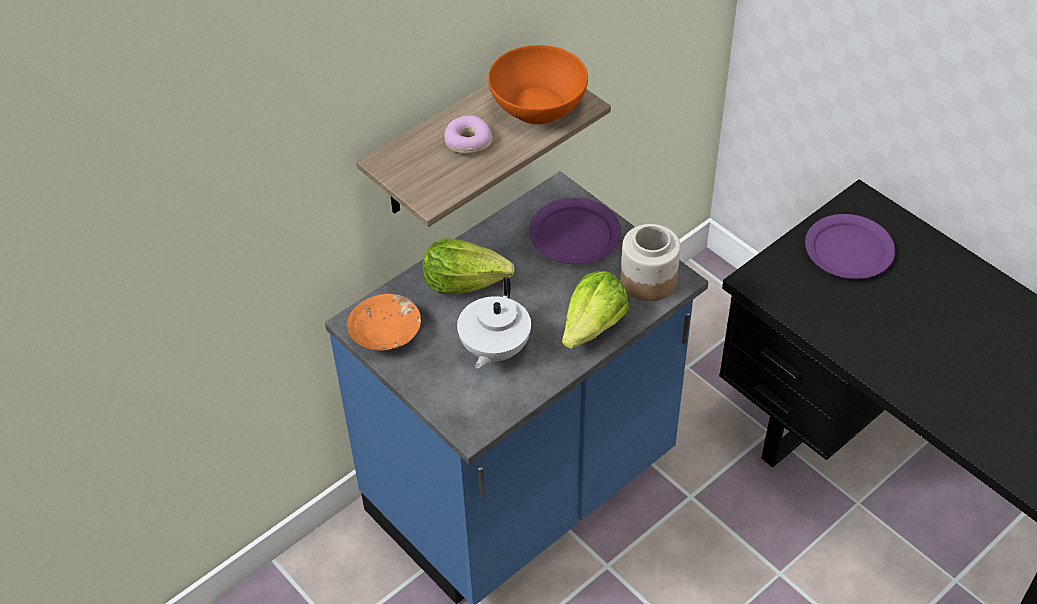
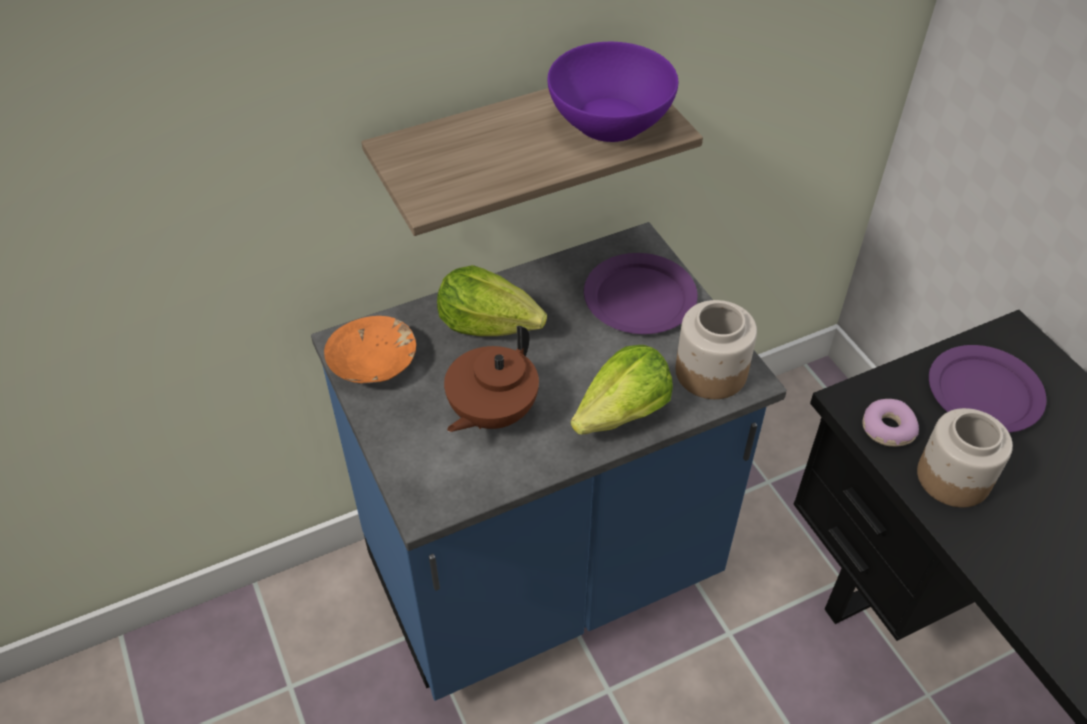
camera: 15 degrees right, 0 degrees up
donut [444,115,492,154] -> donut moved to [862,399,919,447]
white teapot [457,277,531,369] -> brown teapot [444,326,539,432]
orange bowl [488,45,588,124] -> purple bowl [547,42,679,142]
none -> jar [917,408,1013,507]

